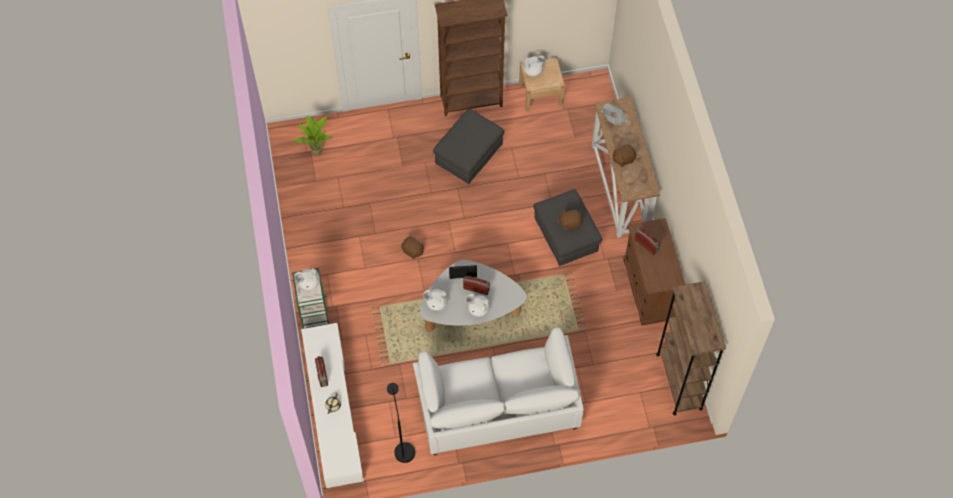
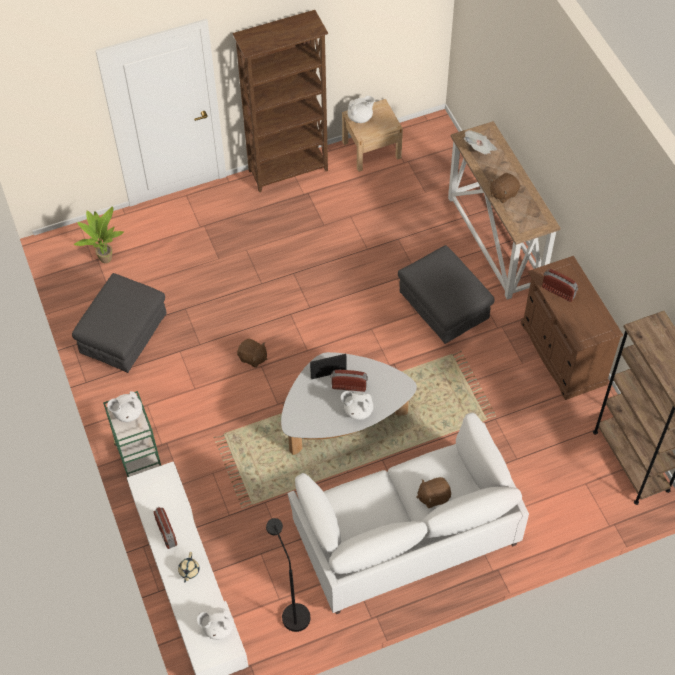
camera: 10 degrees left, 5 degrees down
white teapot [423,289,448,311] -> white teapot moved to [197,608,234,640]
grey ottoman [433,108,505,184] -> grey ottoman moved to [72,273,166,373]
brown plush toy [558,209,583,230] -> brown plush toy moved to [416,477,451,508]

